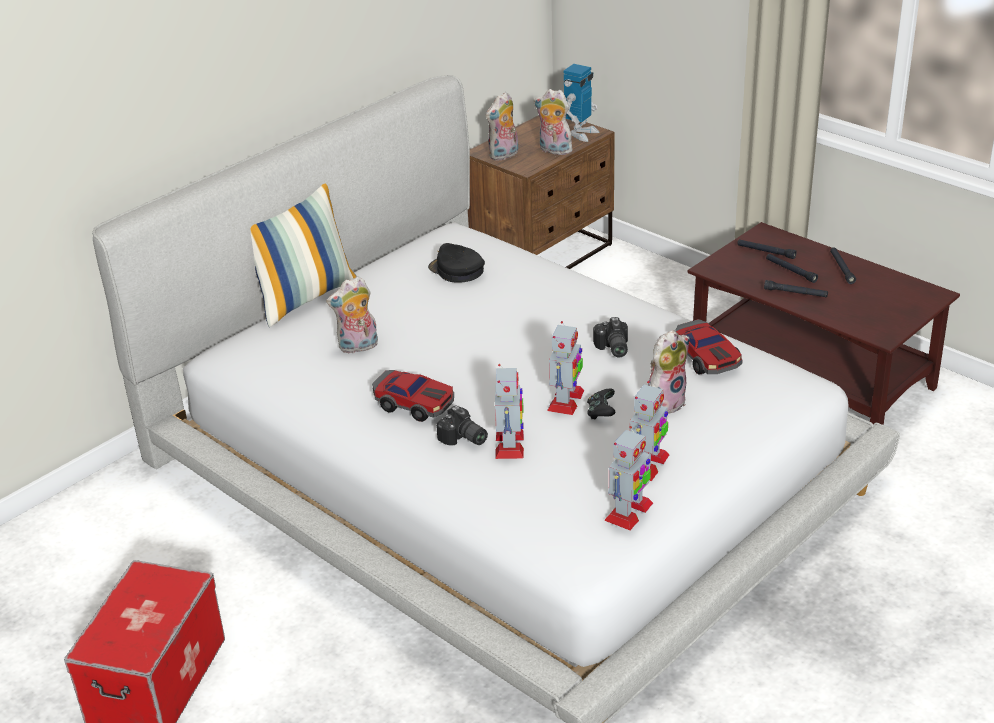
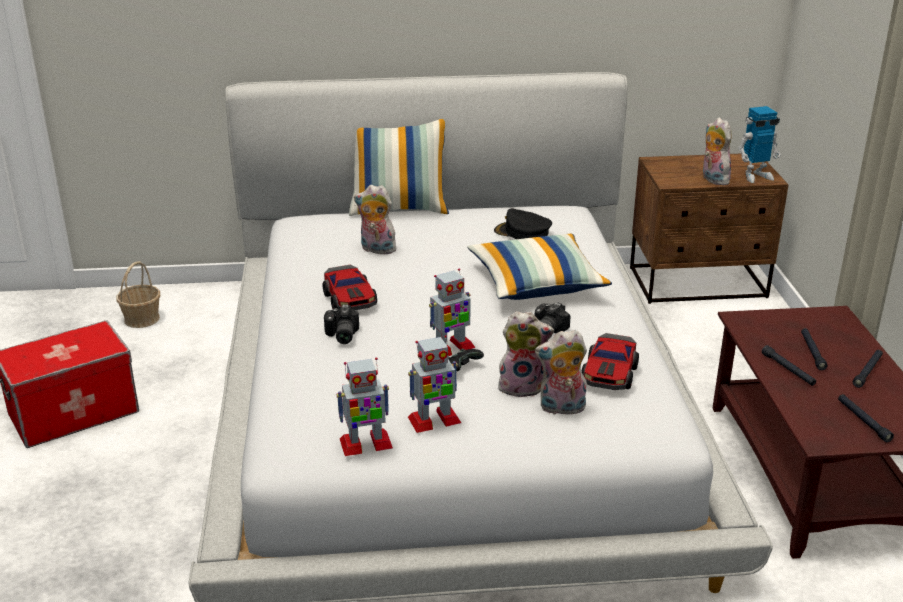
camera: 40 degrees right, 5 degrees down
black cap [428,243,485,283] -> black cap turned 60 degrees counterclockwise [494,208,552,239]
plush toy [486,92,519,161] -> plush toy moved to [535,330,587,415]
toy robot [495,364,524,459] -> none
black flashlight [737,239,797,259] -> black flashlight moved to [838,394,894,442]
none -> basket [116,261,160,328]
none -> pillow [467,234,612,300]

